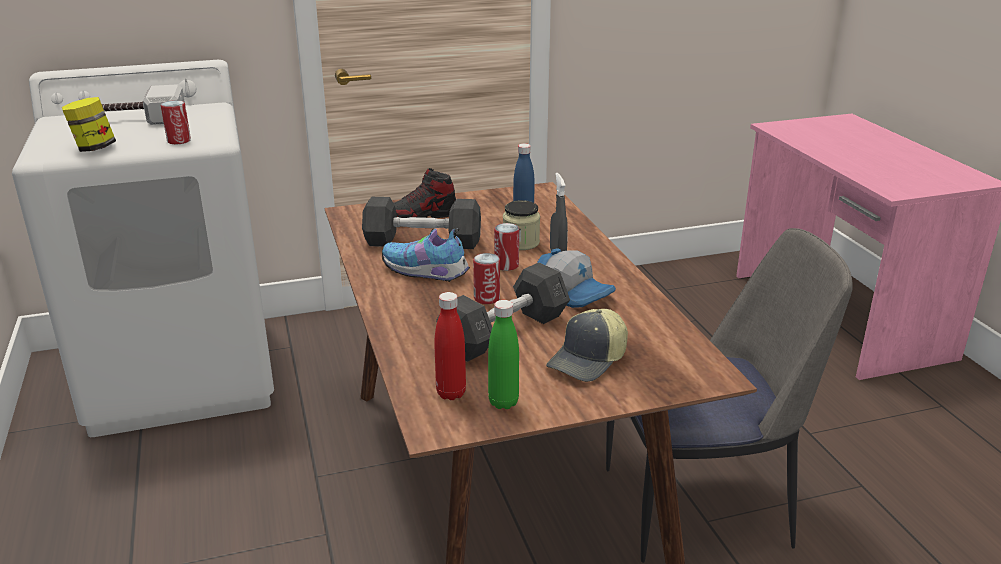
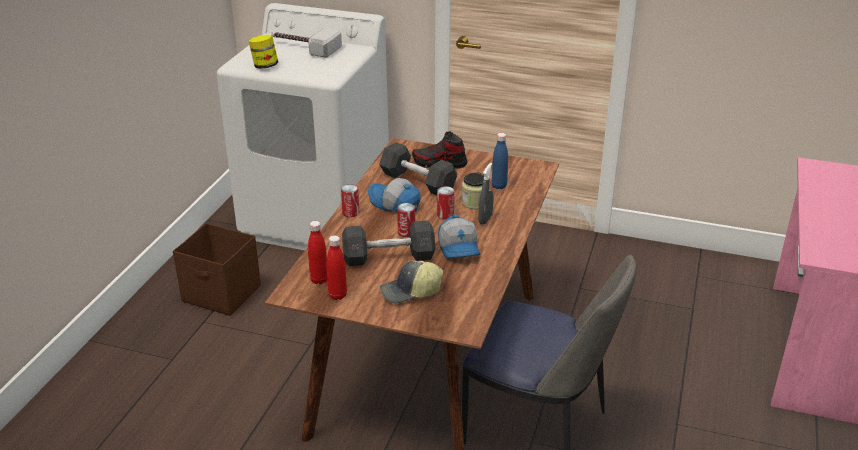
camera: 35 degrees right, 5 degrees up
can [161,100,191,144] -> can moved to [341,184,359,217]
shoe [382,228,470,282] -> cap [368,178,421,212]
green bottle [488,300,519,409] -> red bottle [327,235,347,300]
none -> brown storage box [173,223,261,316]

